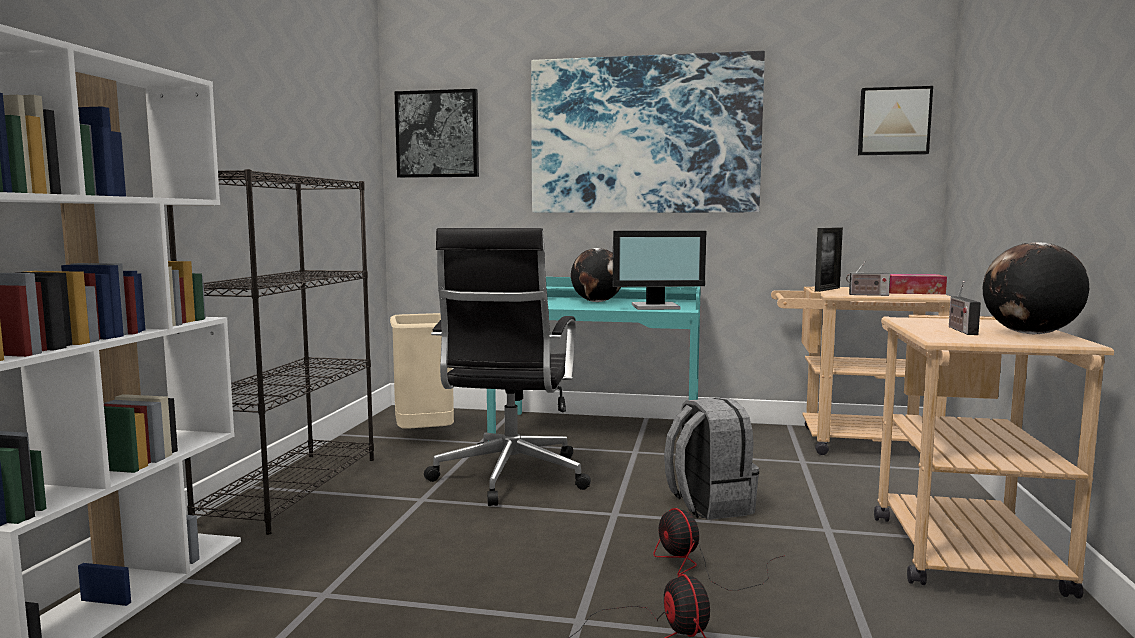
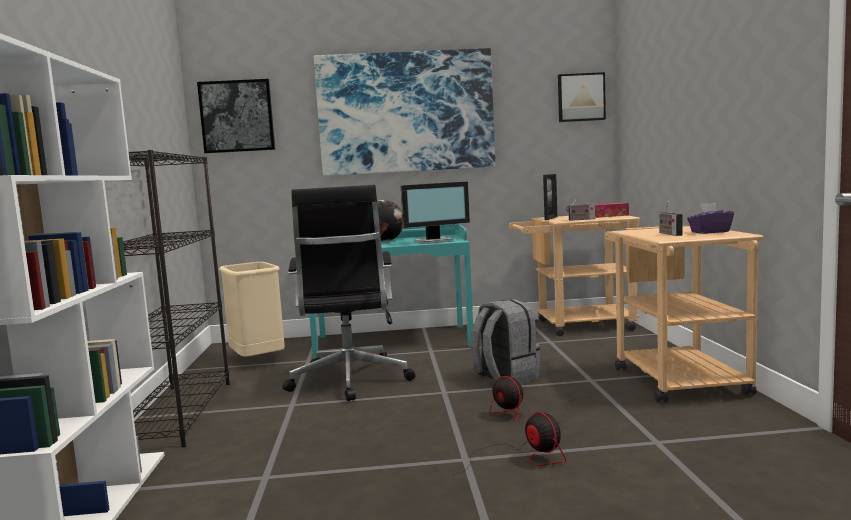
camera: 15 degrees left, 0 degrees up
globe [983,242,1089,334] -> purple tissue box [687,202,734,234]

